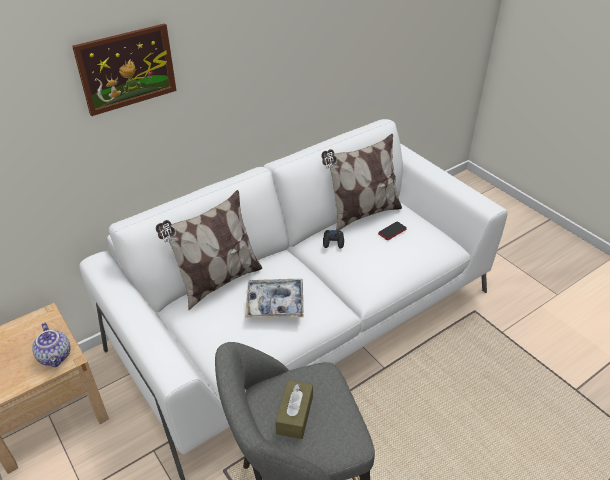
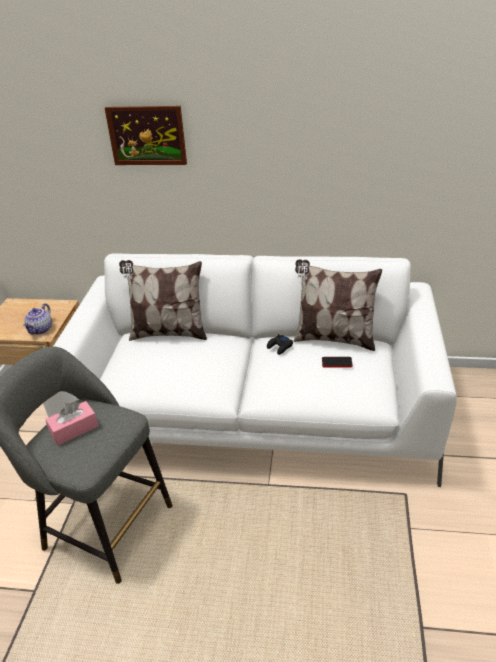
camera: 45 degrees right, 5 degrees down
tray [245,279,304,318] -> none
brown tissue box [275,380,313,439] -> pink tissue box [45,401,98,445]

